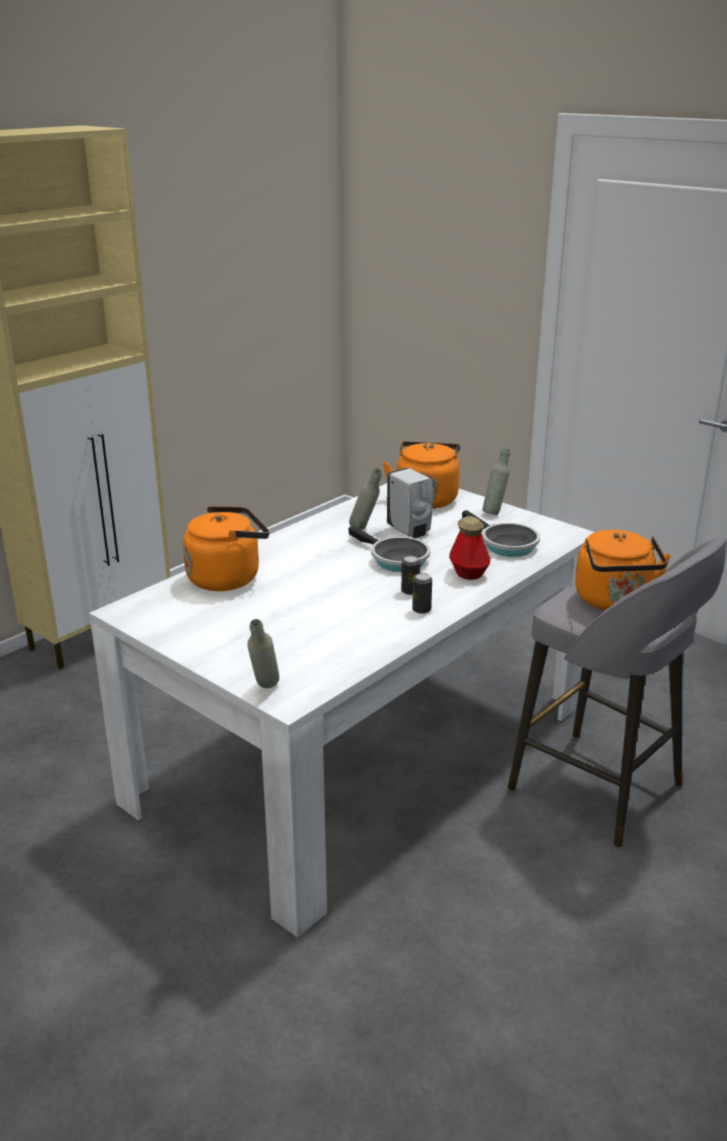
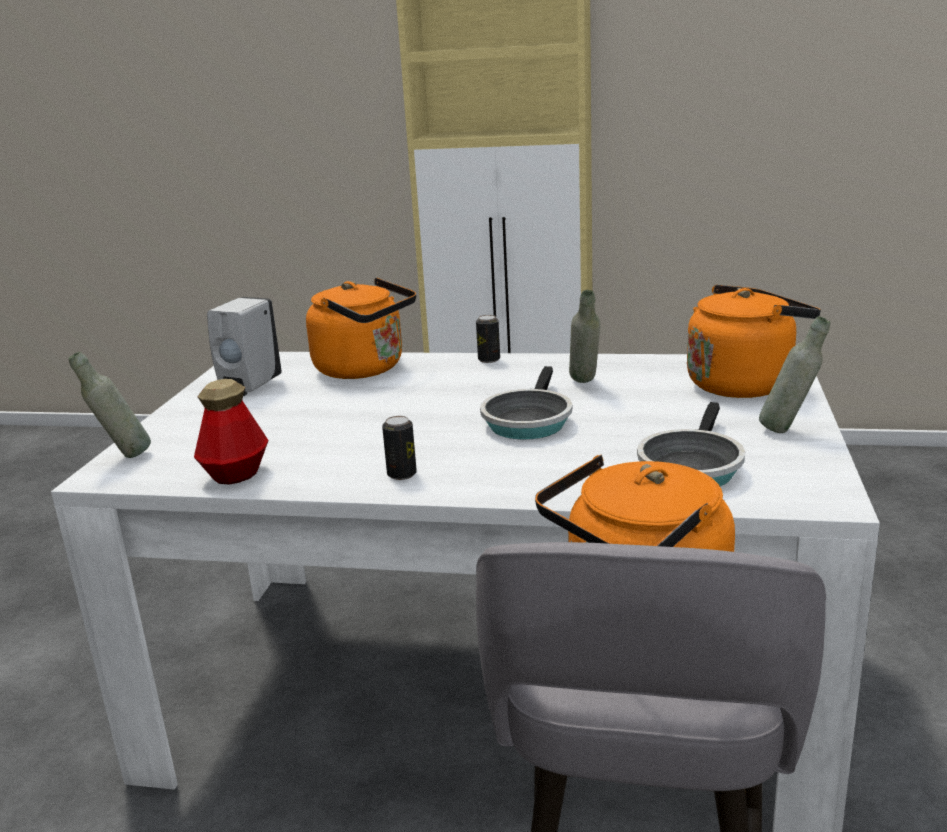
camera: 60 degrees right, 5 degrees down
white soap dispenser [387,468,433,538] -> white soap dispenser moved to [207,297,282,396]
can [401,556,420,595] -> can moved to [476,315,500,363]
bottle [449,516,491,580] -> bottle moved to [194,379,269,485]

